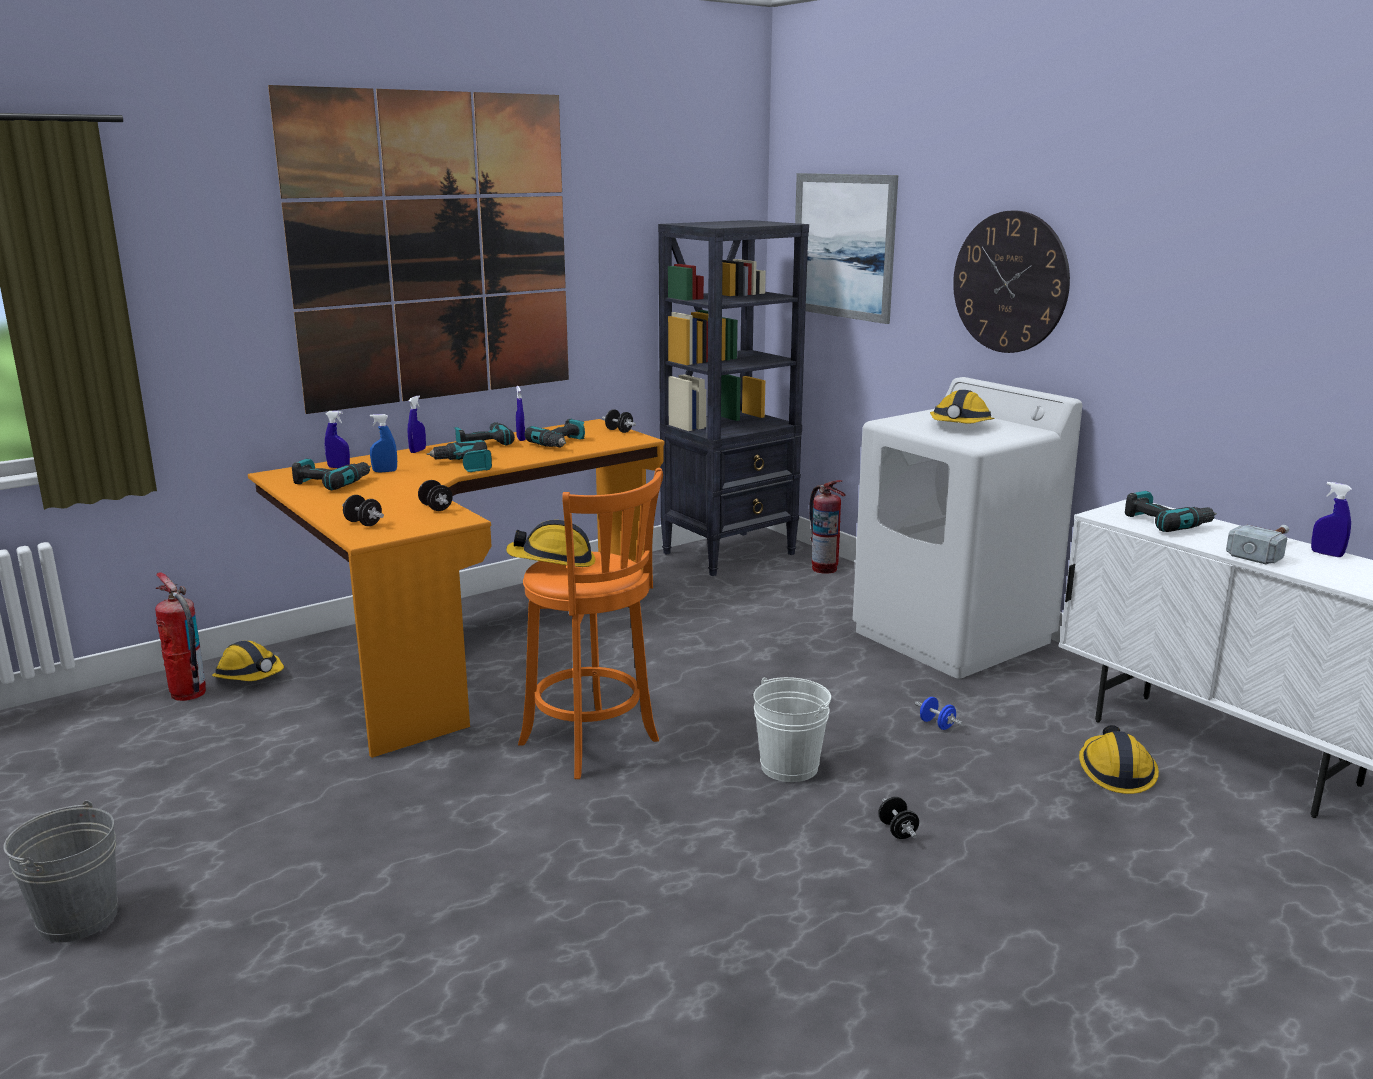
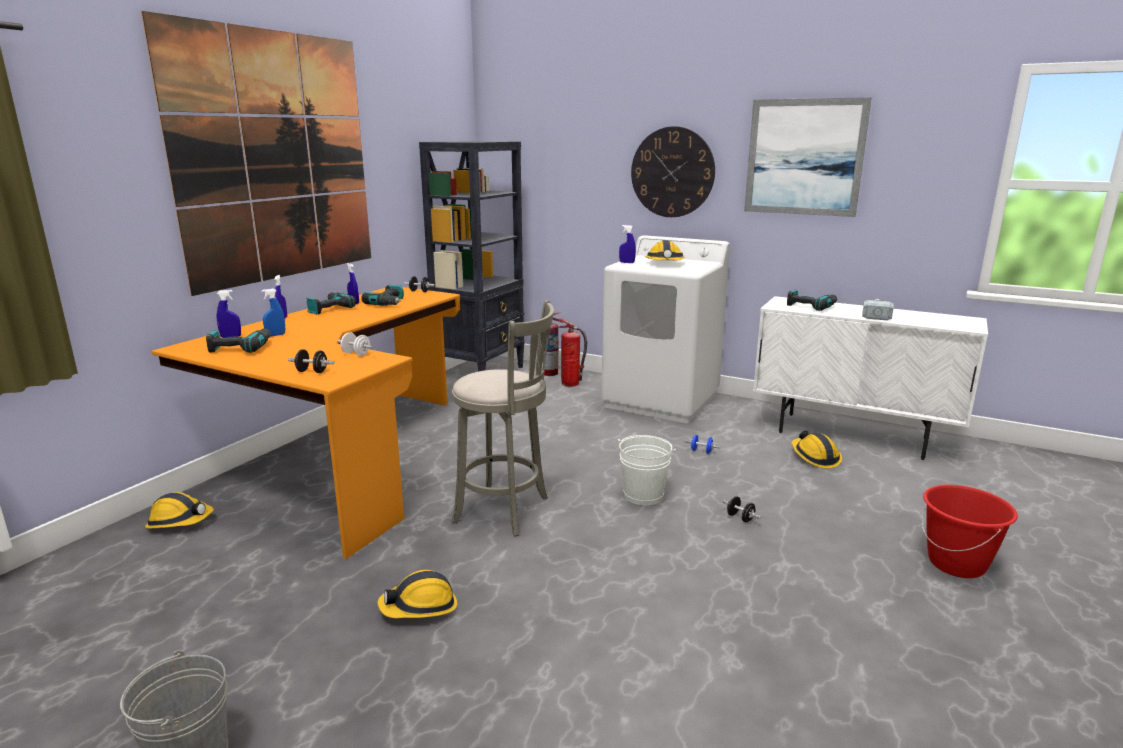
camera: 25 degrees left, 0 degrees up
fire extinguisher [155,572,206,701] -> fire extinguisher moved to [556,319,587,387]
black dumbbell [418,480,453,511] -> white dumbbell [338,332,373,356]
power drill [427,440,492,472] -> none
hard hat [506,520,595,567] -> hard hat moved to [378,570,457,618]
orange stool [518,468,663,779] -> grey stool [451,300,554,536]
picture [795,173,898,324] -> picture moved to [744,97,872,217]
blue spray bottle [1311,482,1352,557] -> blue spray bottle moved to [619,225,636,263]
none -> red bucket [922,485,1018,578]

